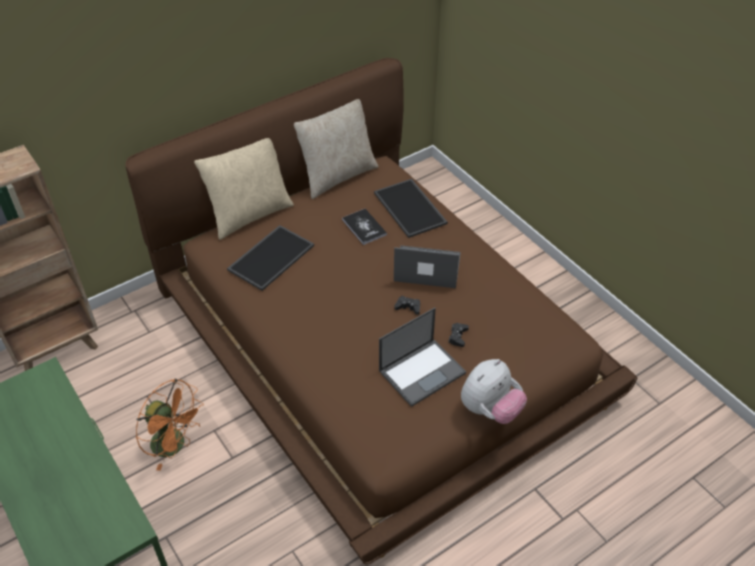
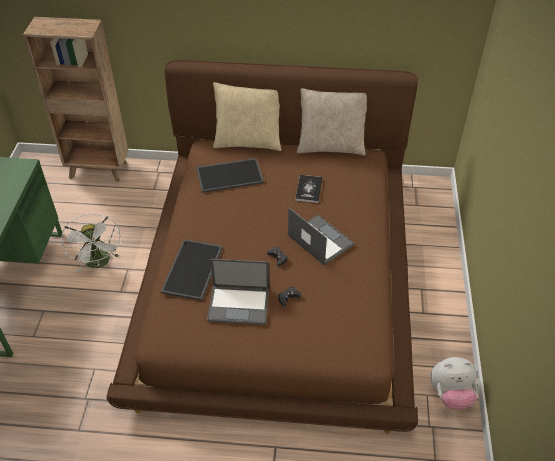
camera: 40 degrees right, 0 degrees up
orange fan [136,379,204,471] -> white fan [61,214,121,272]
tray [374,179,448,238] -> tray moved to [161,239,223,301]
plush toy [461,359,527,424] -> plush toy moved to [430,357,478,410]

